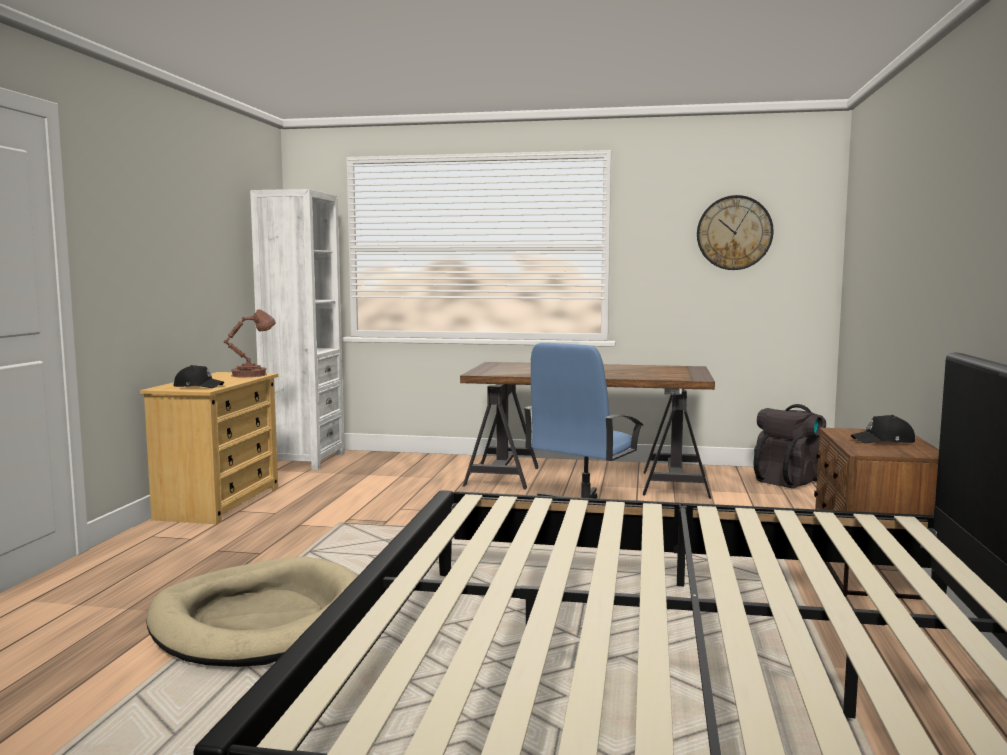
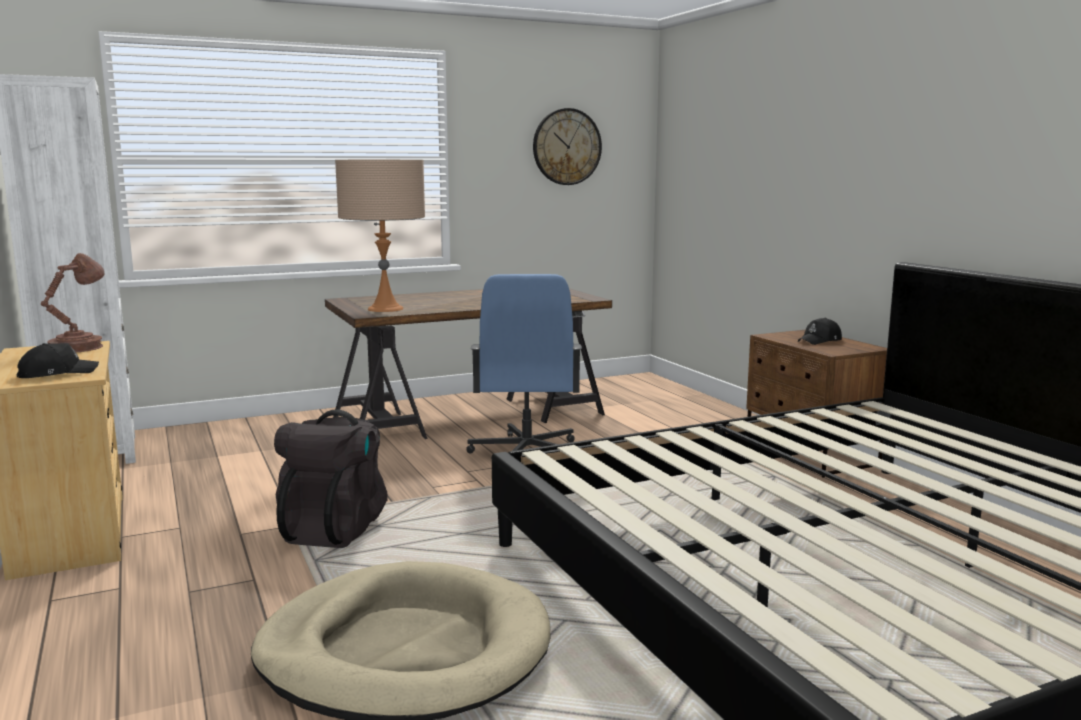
camera: 35 degrees left, 5 degrees up
black backpack [753,404,826,488] -> black backpack moved to [274,410,387,548]
none -> beige table lamp [335,160,425,312]

